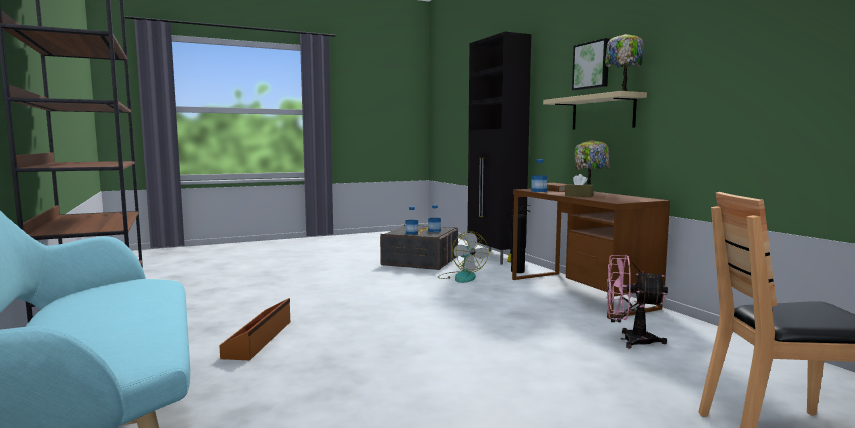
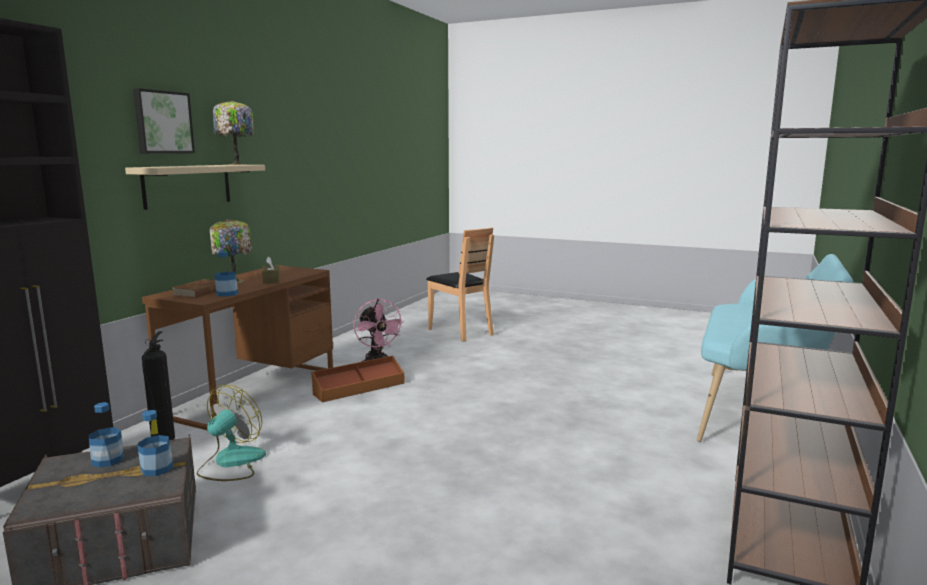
camera: 130 degrees left, 5 degrees up
brown storage box [219,298,290,360] -> brown storage box moved to [311,356,405,402]

